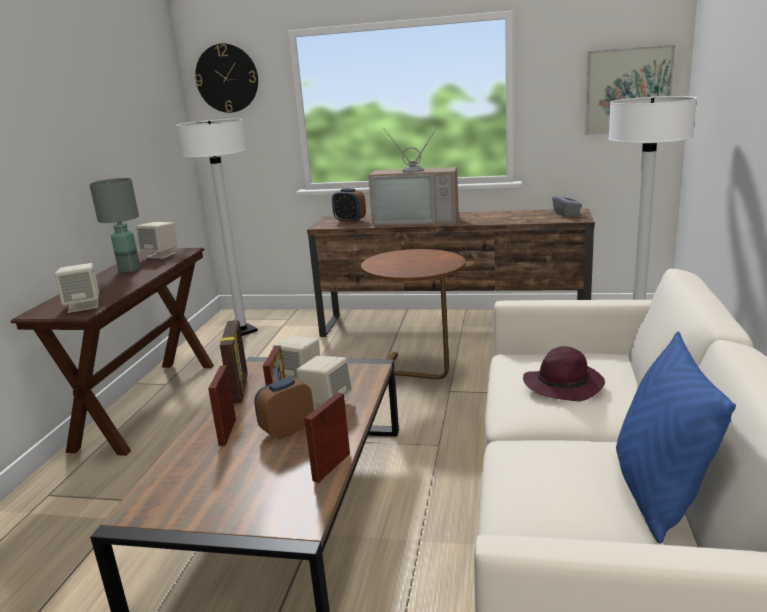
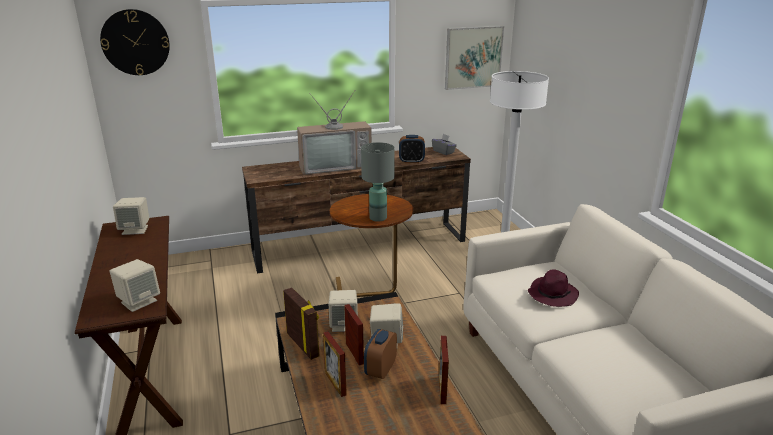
camera: 30 degrees left, 5 degrees up
grey table lamp [89,178,140,273] -> grey table lamp moved to [361,142,395,222]
white floor lamp [176,119,258,336] -> none
alarm clock [332,188,366,223] -> alarm clock moved to [399,135,425,163]
blue pillow [616,332,736,544] -> none

